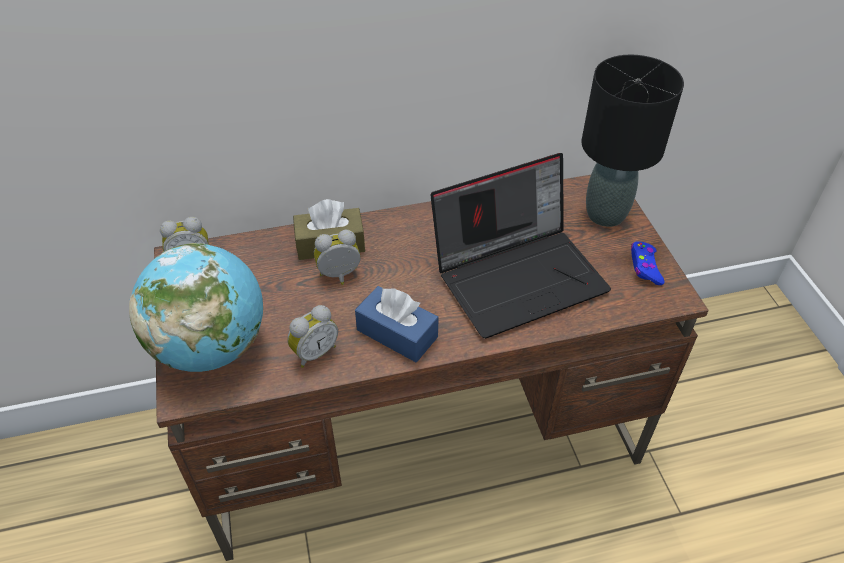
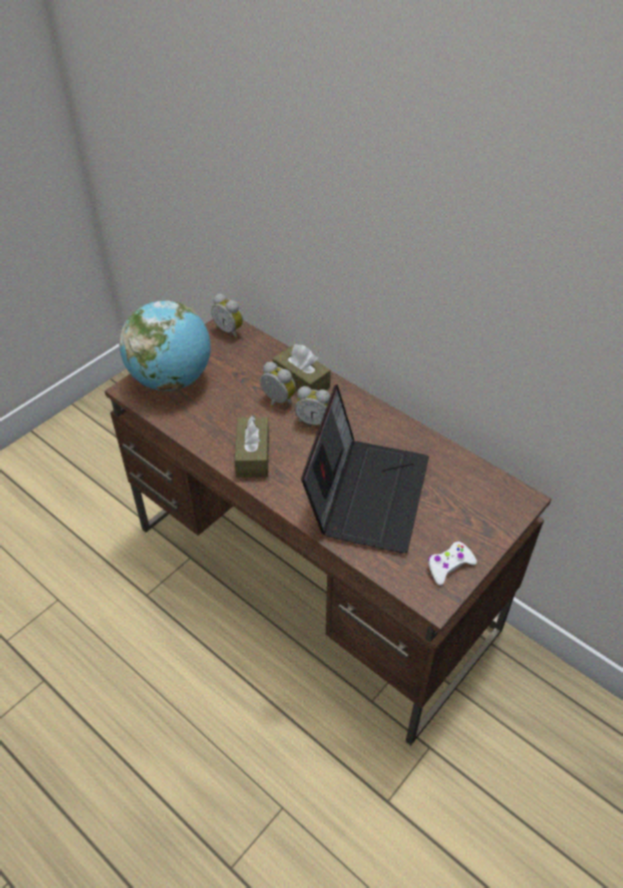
camera: 55 degrees right, 0 degrees up
alarm clock [287,305,338,368] -> alarm clock moved to [295,386,330,425]
blue tissue box [355,286,439,362] -> brown tissue box [234,415,269,478]
laptop [431,153,611,339] -> laptop turned 105 degrees counterclockwise [301,384,429,553]
black table lamp [581,55,684,227] -> none
blue game controller [631,241,664,285] -> white game controller [428,541,477,585]

